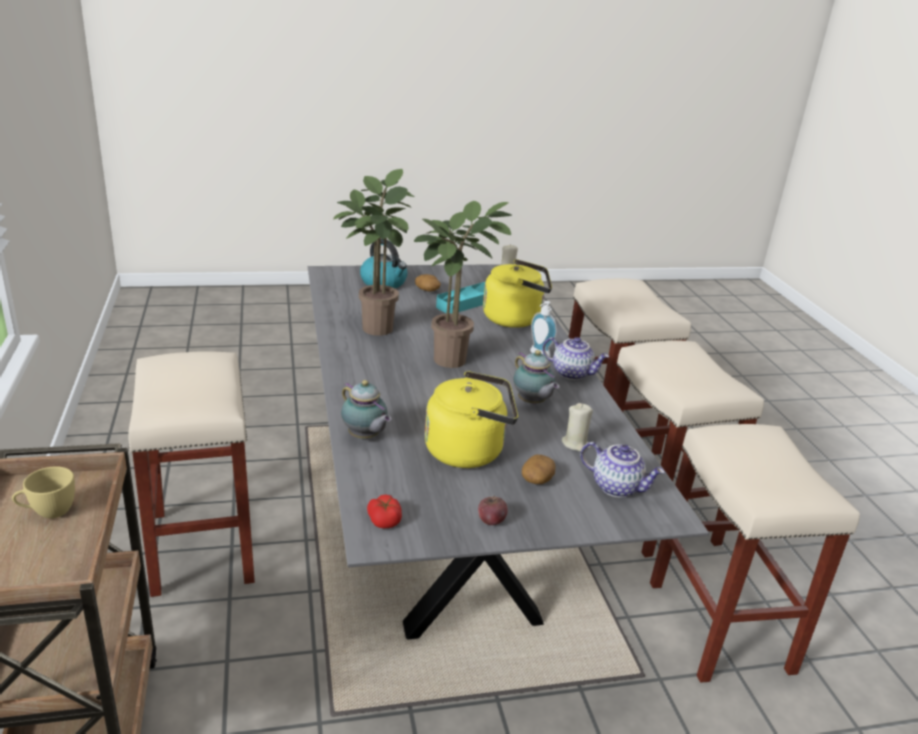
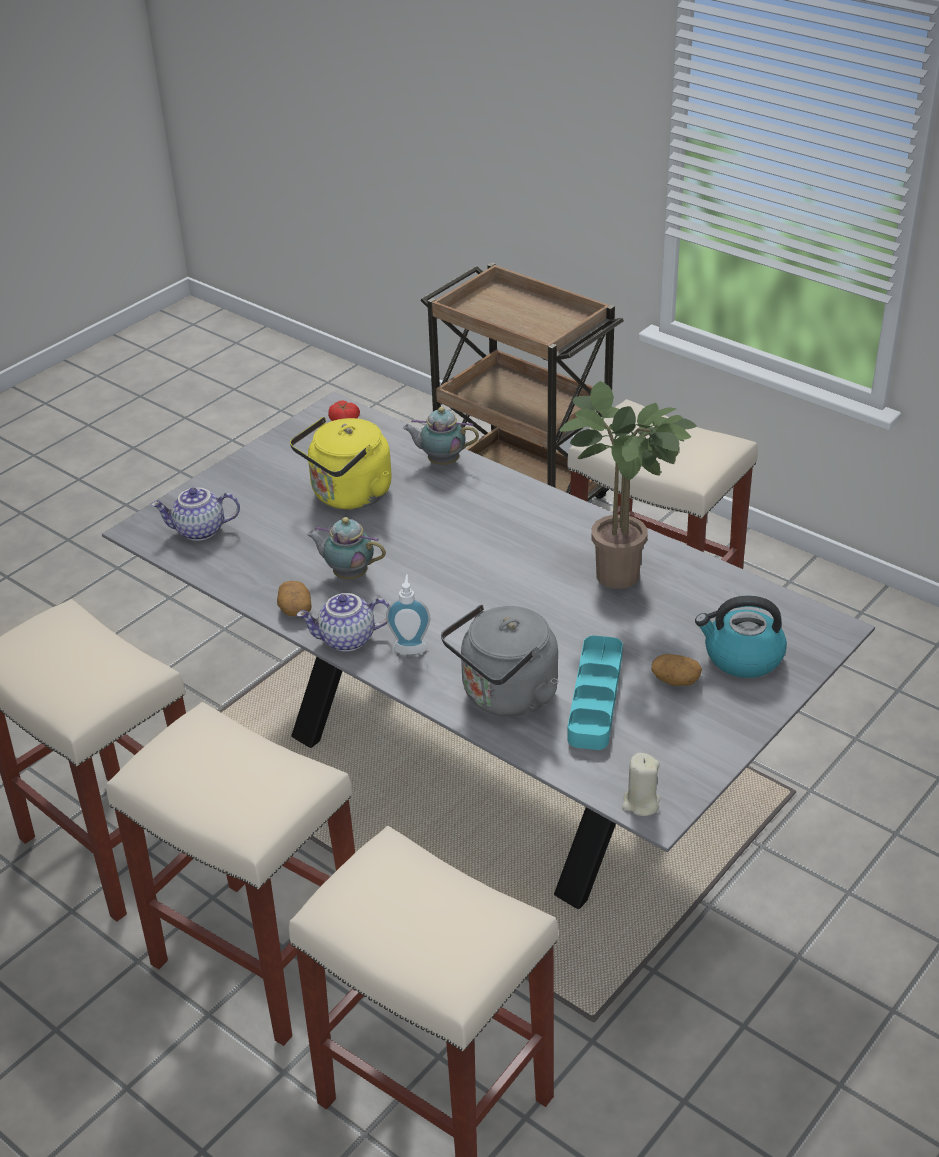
camera: 145 degrees right, 10 degrees up
yellow cup [12,466,75,519] -> none
potted plant [414,201,512,368] -> none
apple [478,495,508,525] -> none
yellow kettle [483,259,552,328] -> grey kettle [441,604,558,716]
potato [522,455,556,484] -> potato moved to [277,581,311,616]
beige candle [561,403,593,452] -> none

